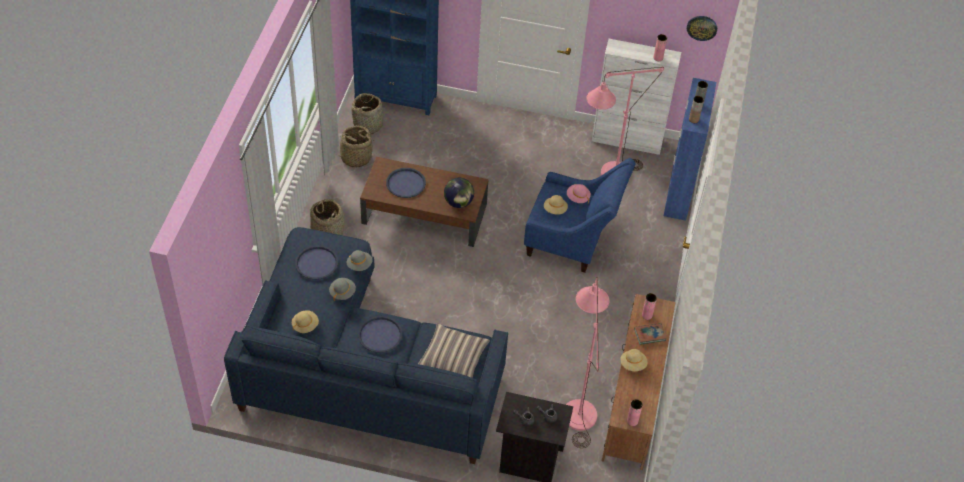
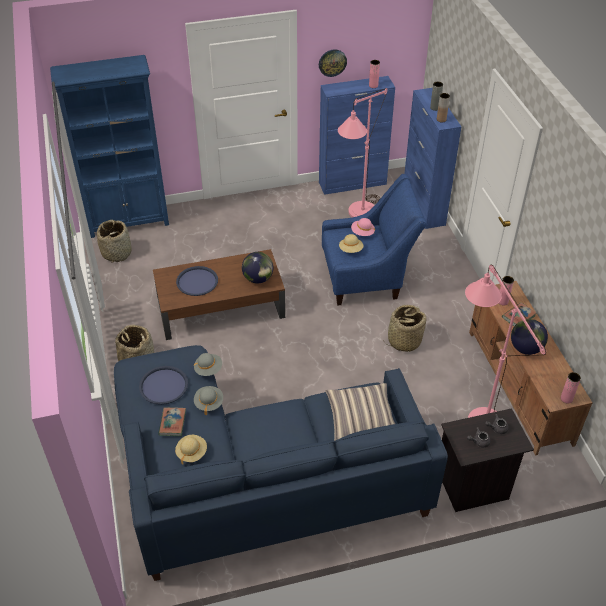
camera: 25 degrees left, 5 degrees down
basket [335,126,376,168] -> basket moved to [383,305,427,352]
blue tray [358,316,403,353] -> none
white cabinet [592,39,681,155] -> blue cabinet [319,76,395,195]
beige hat [621,349,648,371] -> globe [511,319,548,355]
wall clock [687,16,717,41] -> wall clock moved to [319,49,347,77]
none -> book [158,407,186,436]

